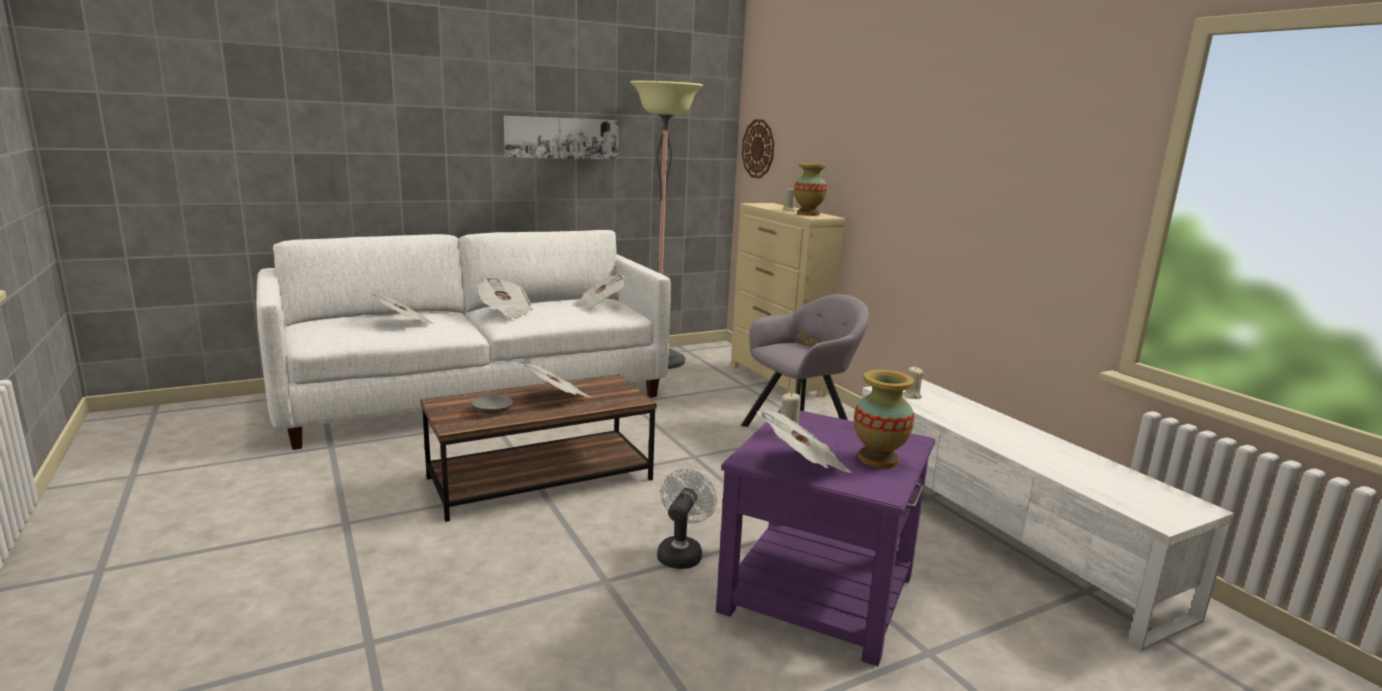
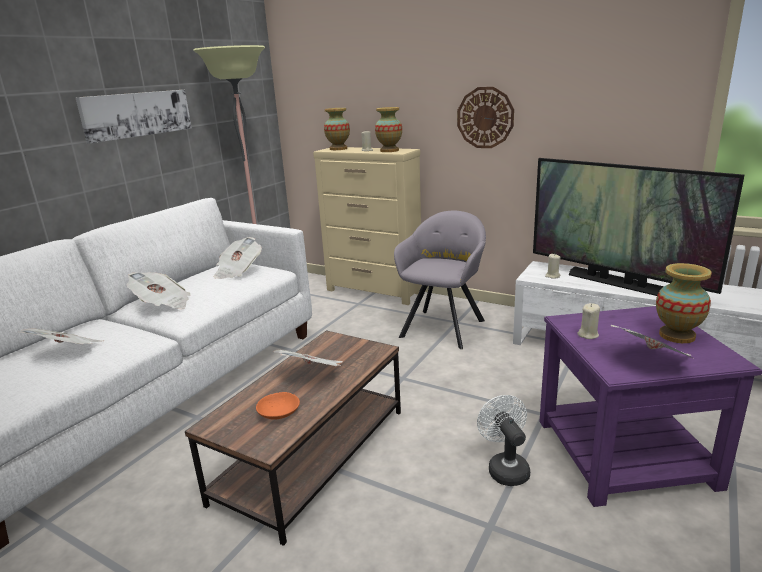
camera: 30 degrees left, 5 degrees up
grey bowl [471,395,513,414] -> orange bowl [256,392,300,420]
wall clock [742,119,774,179] -> wall clock moved to [457,87,514,148]
none -> vase [324,108,350,150]
none -> television [533,158,744,296]

